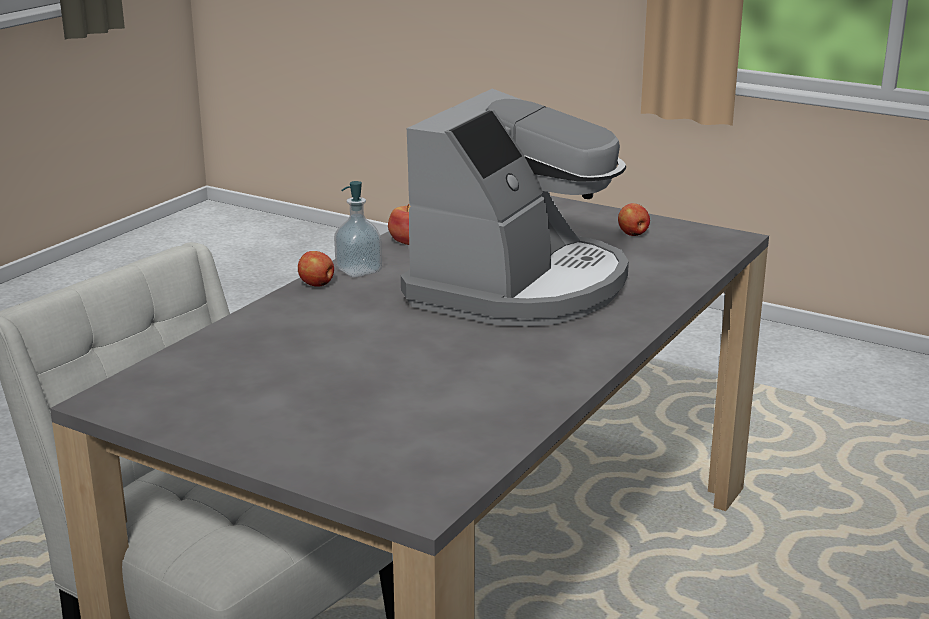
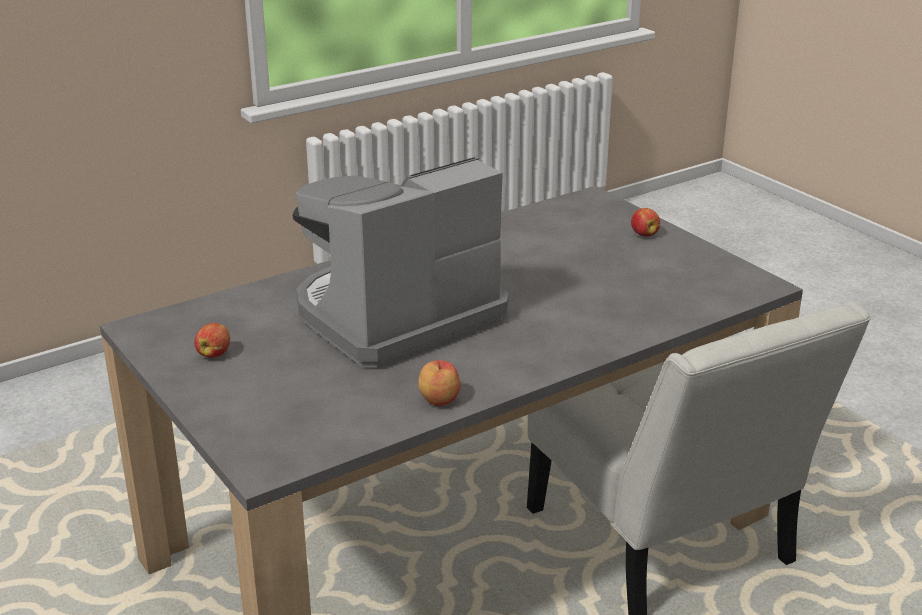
camera: 155 degrees left, 5 degrees up
apple [298,251,334,287] -> apple moved to [631,208,660,236]
soap dispenser [334,181,382,277] -> none

